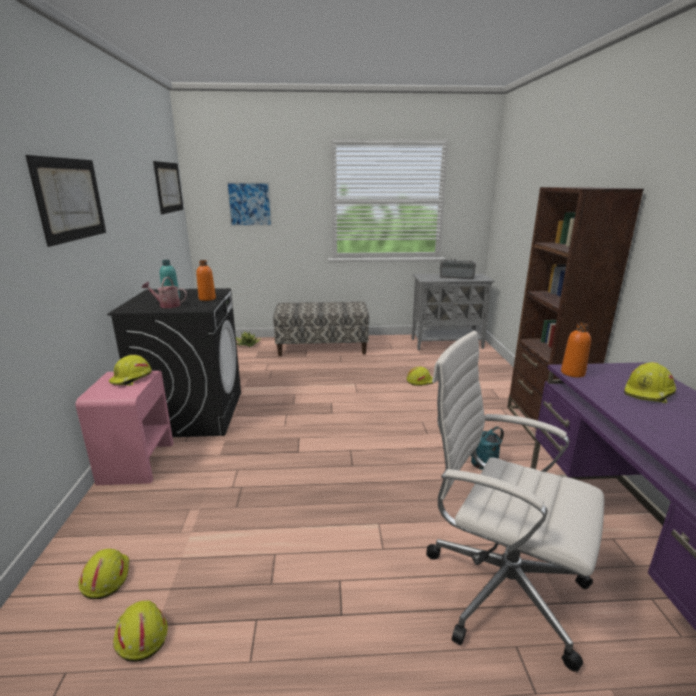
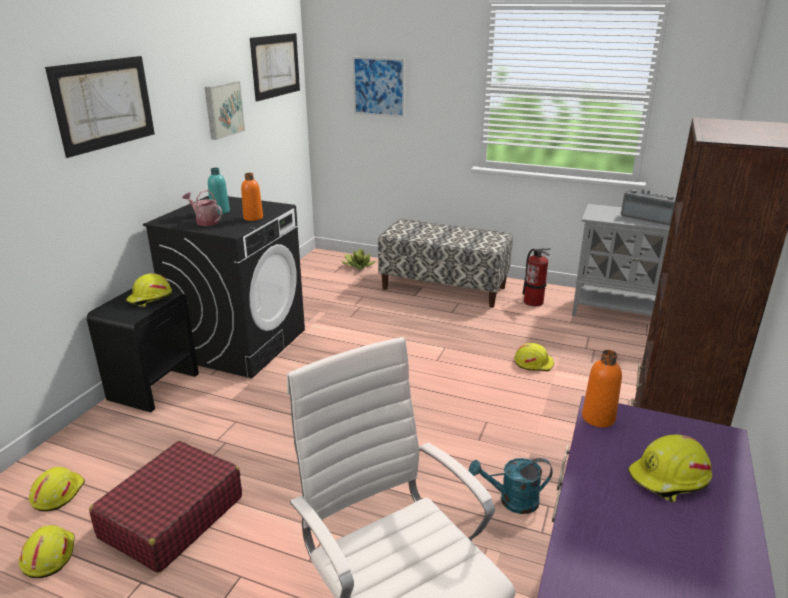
camera: 25 degrees right, 5 degrees up
pink nightstand [76,371,173,485] -> black nightstand [87,289,199,412]
none -> red suitcase [89,441,242,573]
none -> picture [205,81,245,140]
none -> fire extinguisher [522,248,550,306]

